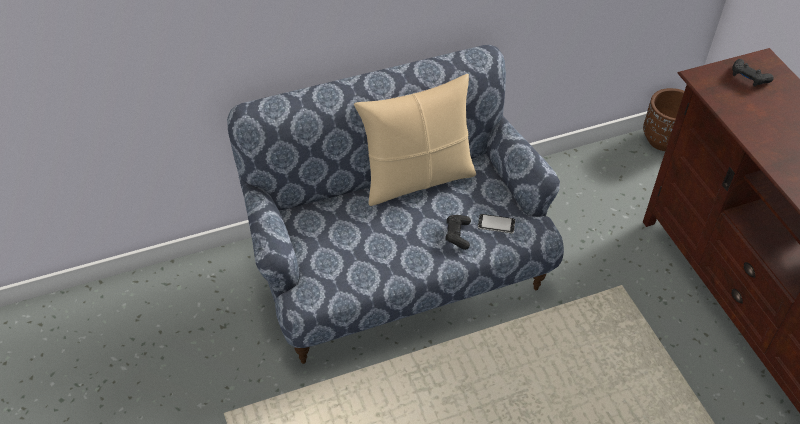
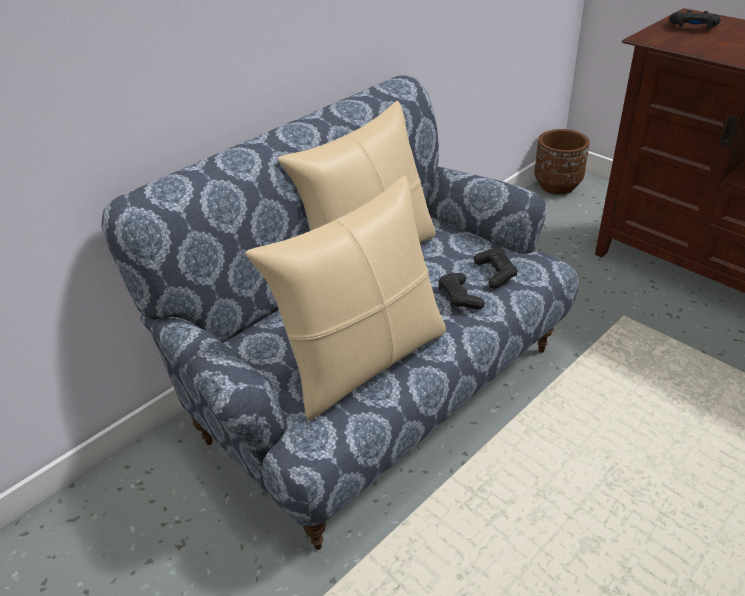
camera: 20 degrees left, 10 degrees down
phone [478,214,515,234] -> black game controller [474,248,518,289]
none -> beige pillow [245,176,446,420]

